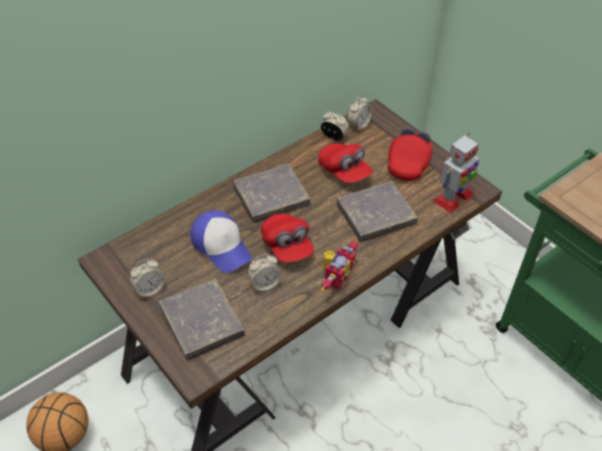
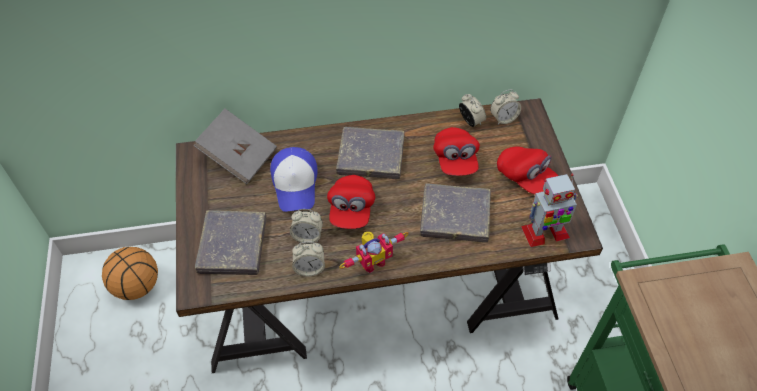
camera: 30 degrees right, 5 degrees up
alarm clock [130,259,165,299] -> alarm clock moved to [292,241,325,277]
red cap [388,127,432,181] -> red cap turned 90 degrees clockwise [497,147,558,194]
none -> grey book [193,109,277,184]

